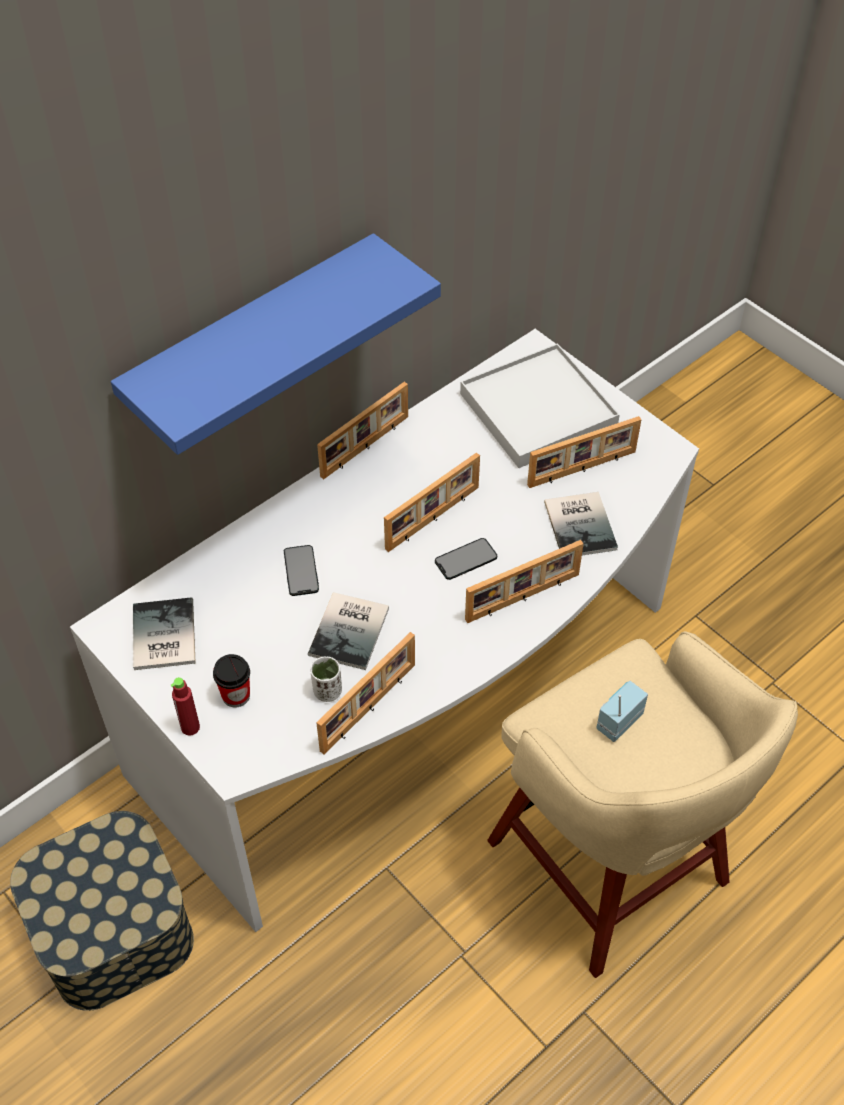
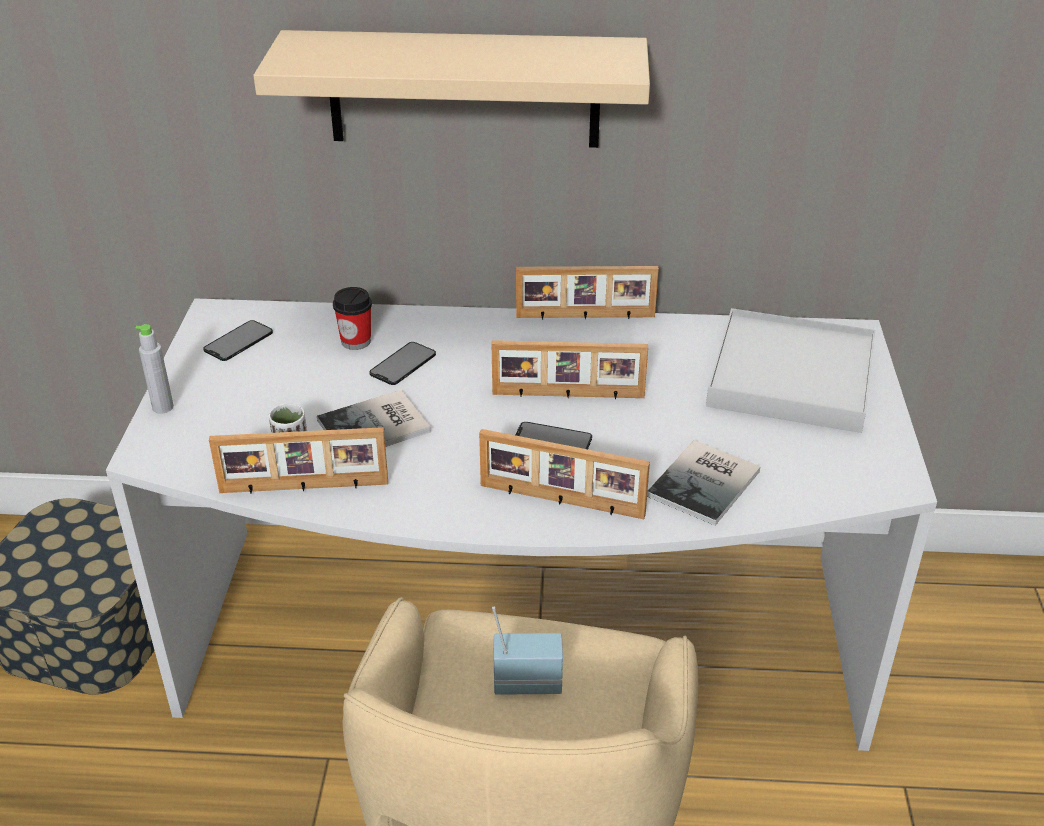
camera: 45 degrees right, 15 degrees down
blue shelf [111,233,441,455] -> beige shelf [253,30,650,148]
book [133,597,196,670] -> phone [203,320,273,361]
red bottle [171,677,200,736] -> grey bottle [136,324,174,414]
cup [213,654,250,708] -> cup moved to [333,287,372,350]
picture frame [527,416,641,488] -> none

